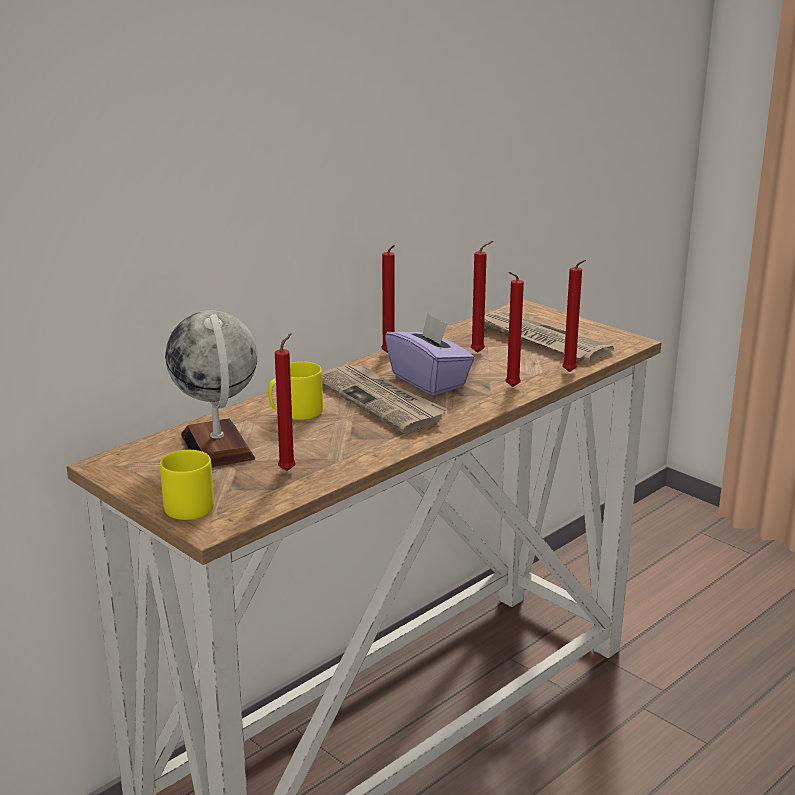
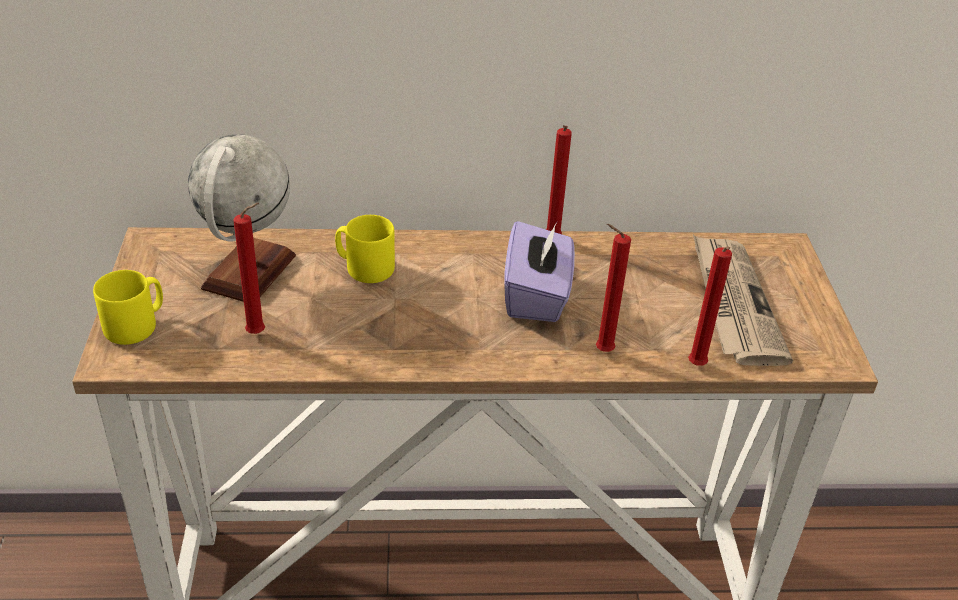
camera: 40 degrees right, 15 degrees up
newspaper [322,365,447,433] -> none
red candle [471,241,493,353] -> none

